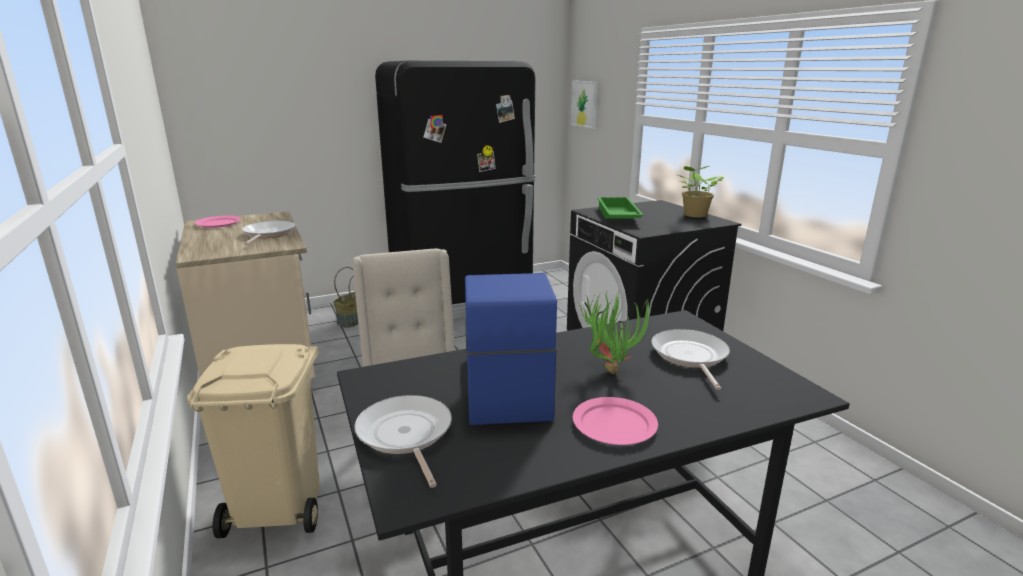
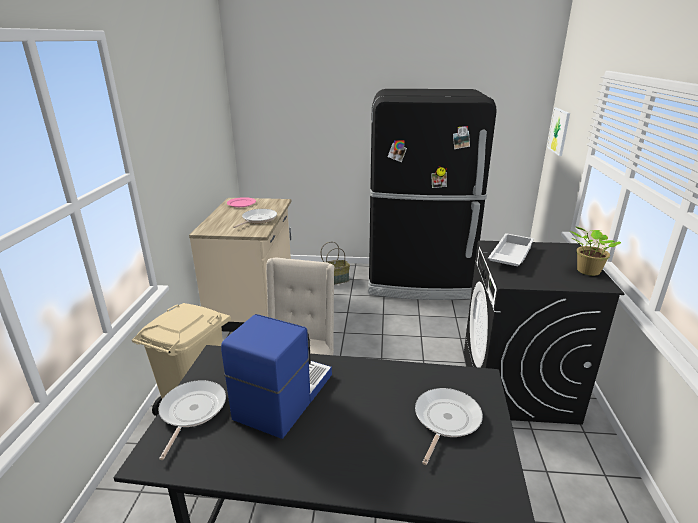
camera: 30 degrees right, 5 degrees up
pink plate [573,397,658,445] -> none
potted plant [578,293,654,374] -> none
green tray [597,197,644,218] -> white tray [488,233,534,267]

